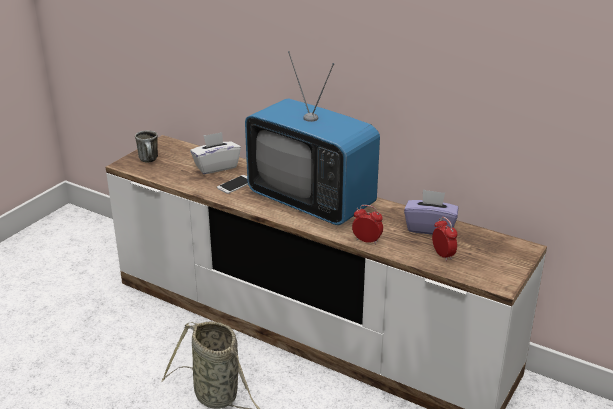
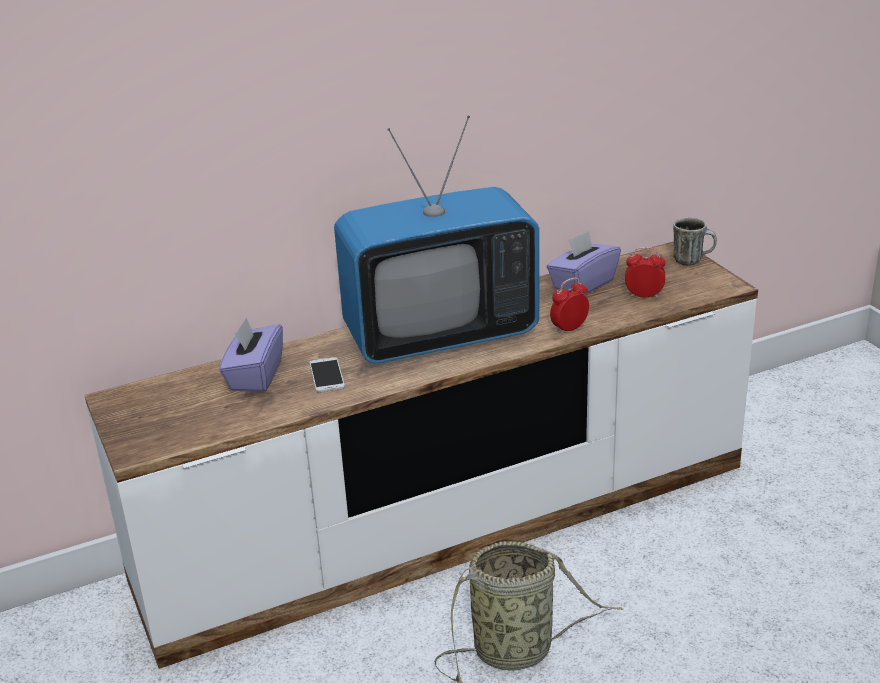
camera: 55 degrees left, 0 degrees up
mug [135,130,158,162] -> mug moved to [673,217,717,266]
white tissue box [190,132,241,174] -> purple tissue box [219,318,283,392]

